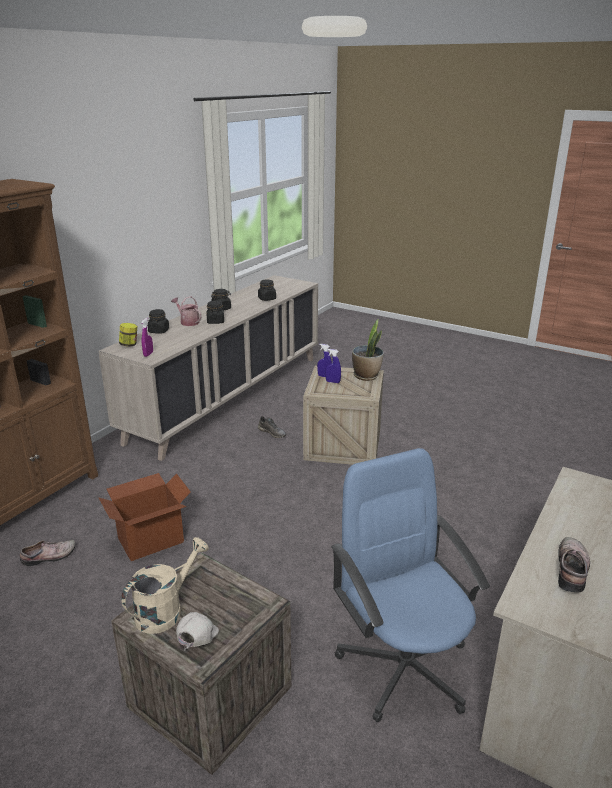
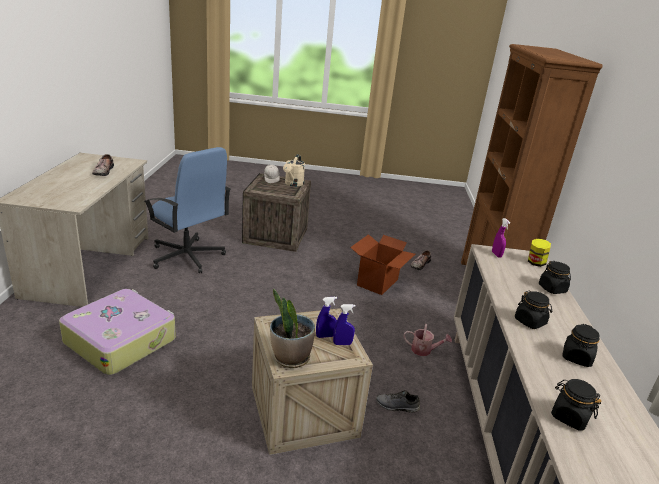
camera: 150 degrees right, 0 degrees up
watering can [171,296,202,326] -> watering can moved to [404,324,452,356]
none -> suitcase [59,289,176,375]

